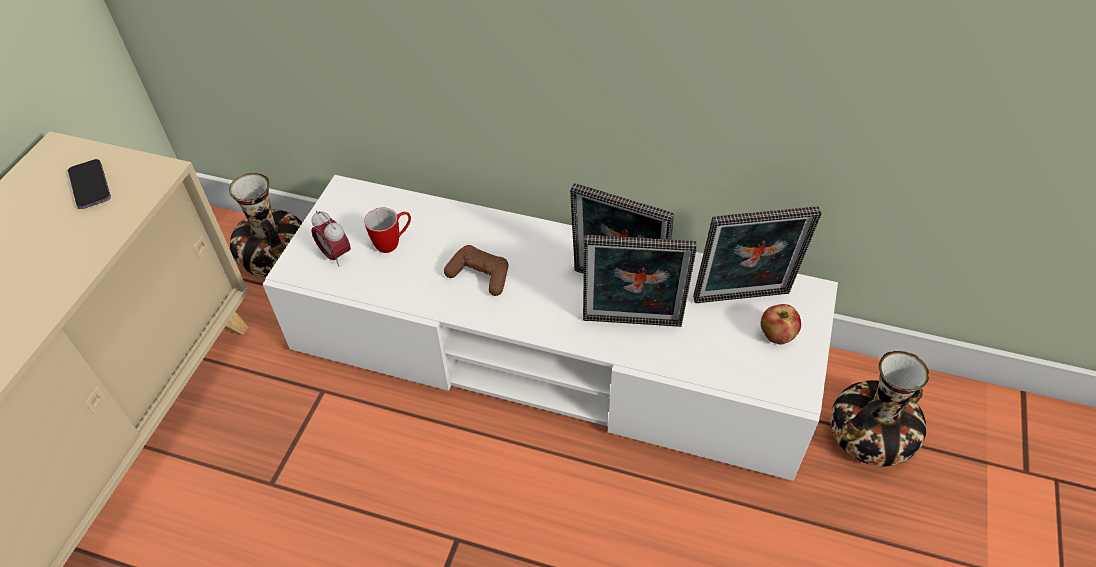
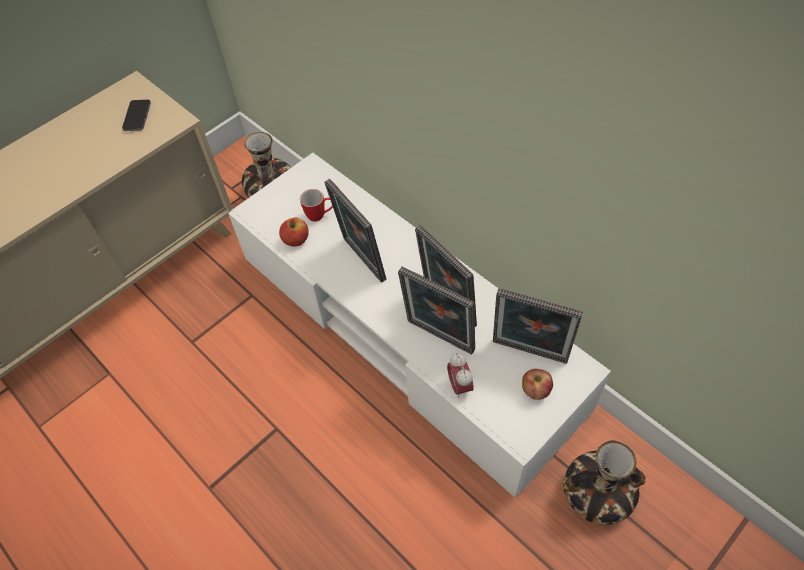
camera: 30 degrees right, 5 degrees up
alarm clock [311,211,351,266] -> alarm clock moved to [447,353,474,398]
brown game controller [444,245,508,296] -> picture frame [324,179,387,283]
none -> apple [279,218,309,247]

